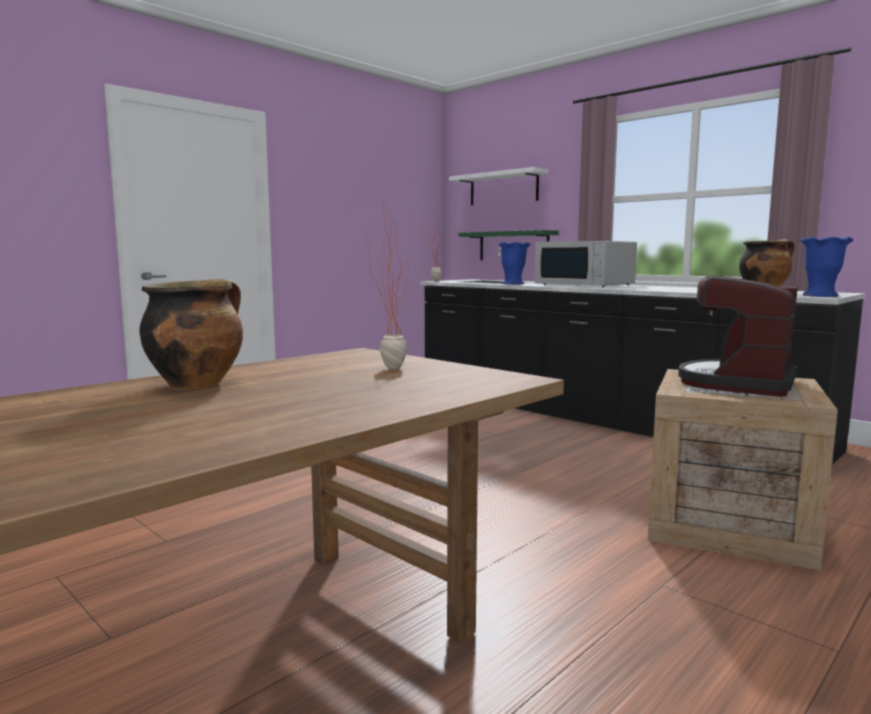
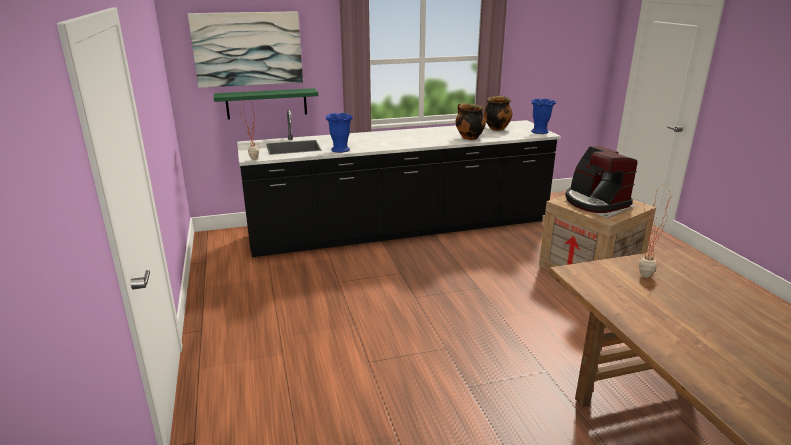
camera: 60 degrees left, 15 degrees up
cooking pot [139,279,243,390] -> cooking pot moved to [455,103,486,140]
white shelf [449,167,548,205] -> picture [188,11,303,88]
white microwave [535,241,637,287] -> none

